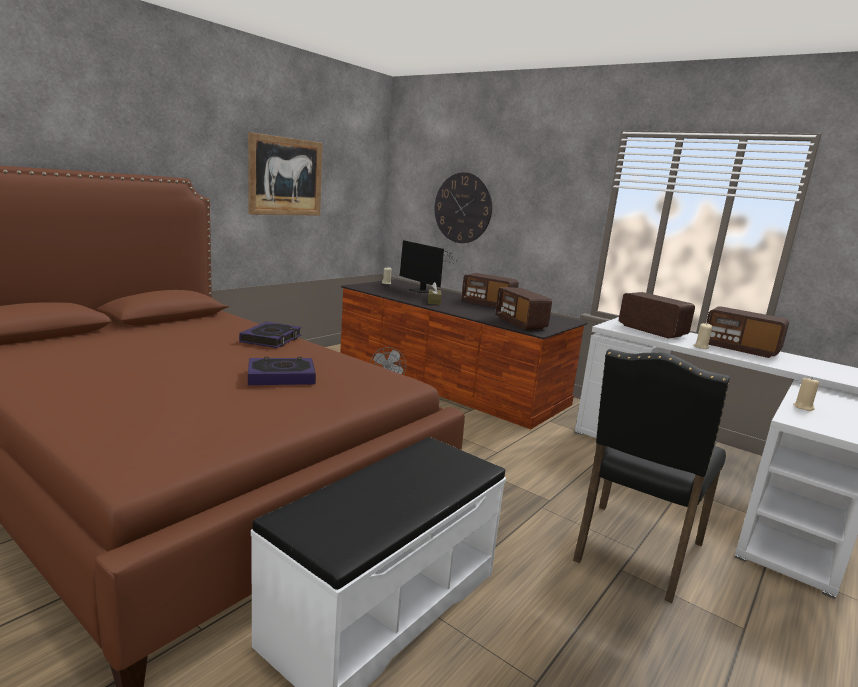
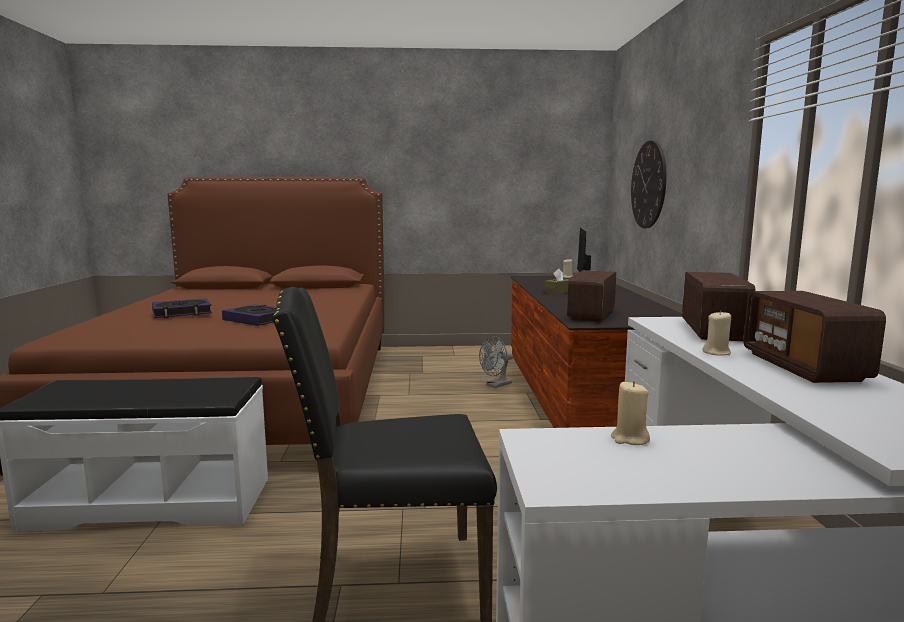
camera: 50 degrees right, 5 degrees down
book [239,322,302,348] -> book moved to [152,298,212,318]
picture [248,132,323,216] -> none
radio [462,273,519,307] -> none

